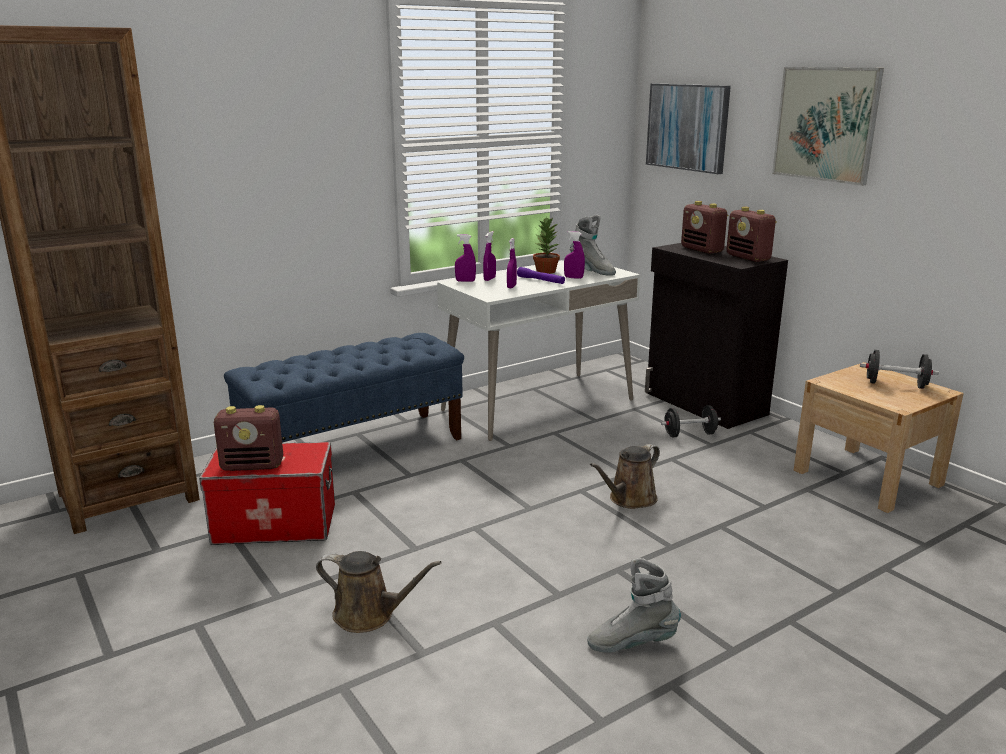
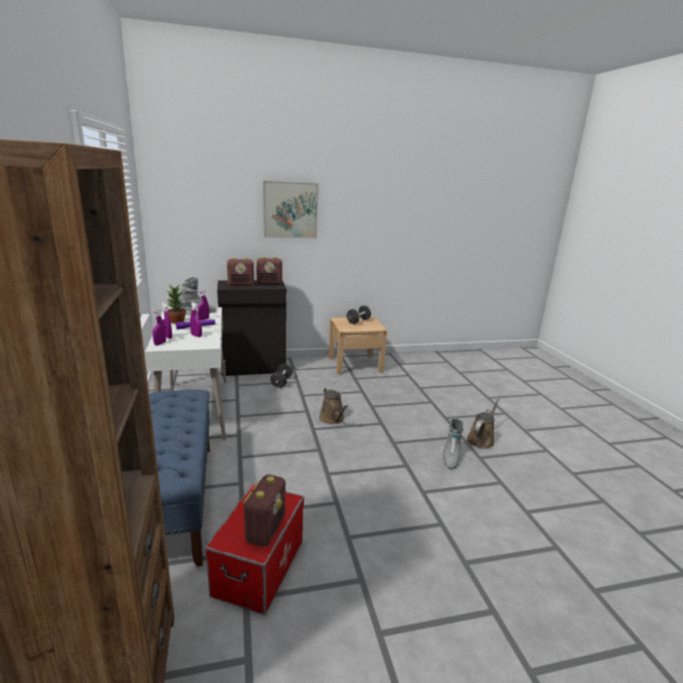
camera: 70 degrees left, 0 degrees up
brown watering can [316,551,442,633] -> brown watering can moved to [466,397,500,449]
picture [646,83,731,174] -> none

